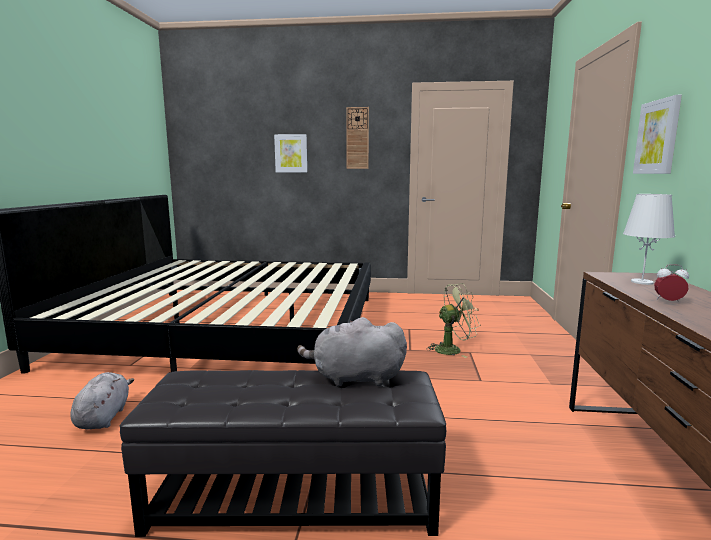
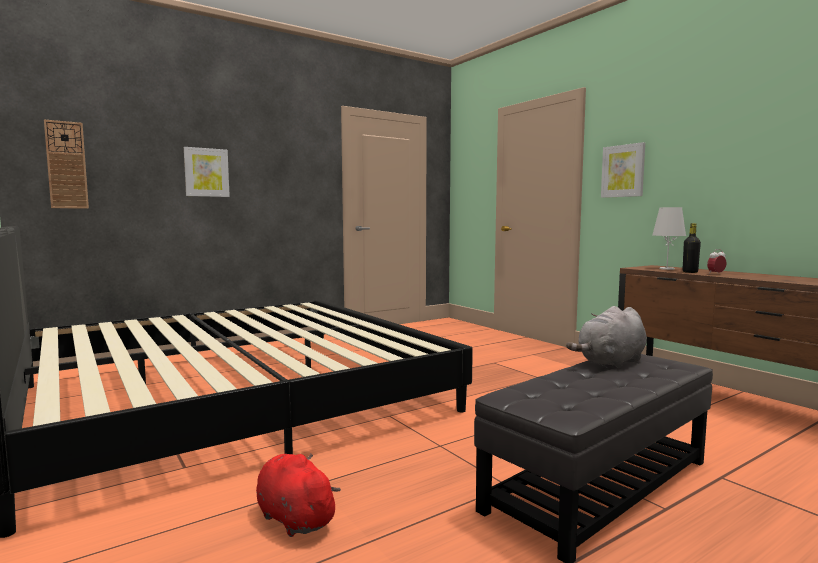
camera: 40 degrees left, 5 degrees down
grey plush toy [70,372,134,429] -> red plush toy [256,454,341,537]
wall clock [346,107,369,169] -> wall clock moved to [44,119,89,209]
green fan [426,283,480,358] -> none
none -> black bottle [683,223,701,273]

